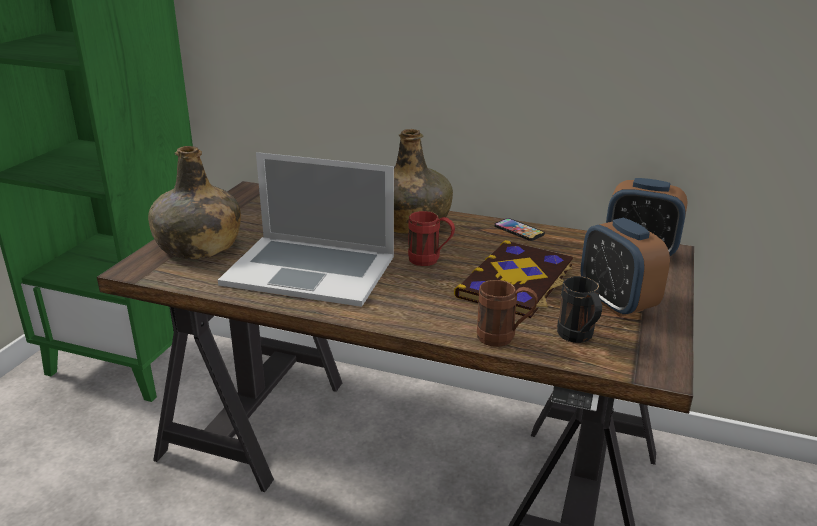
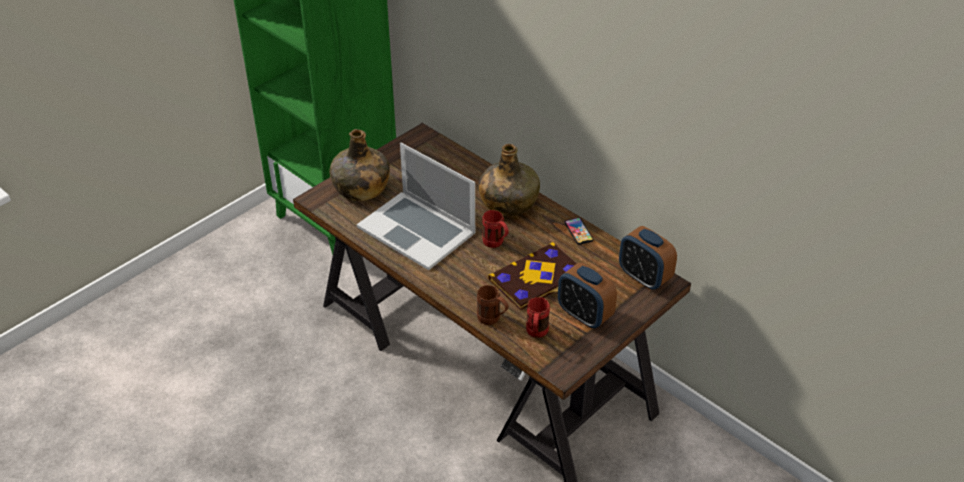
camera: 25 degrees right, 15 degrees up
black mug [557,276,602,343] -> red mug [526,297,550,338]
alarm clock [581,218,670,317] -> alarm clock turned 45 degrees counterclockwise [558,263,617,328]

